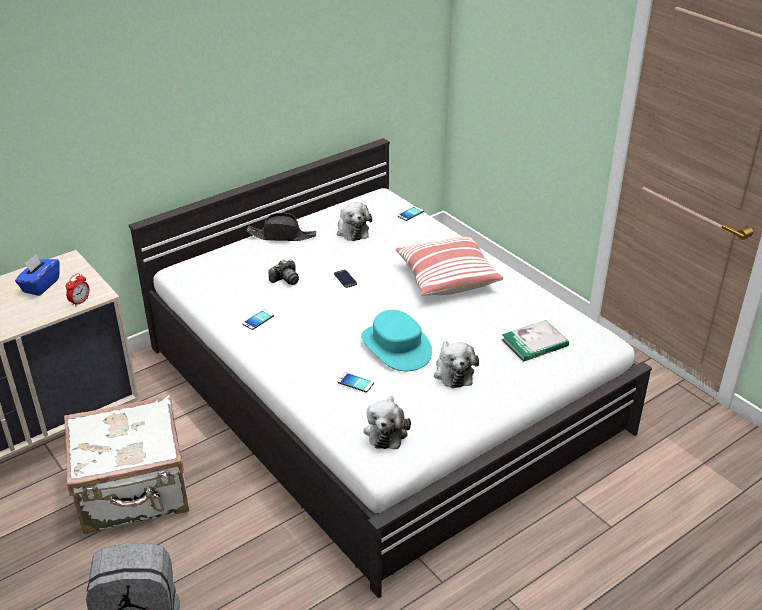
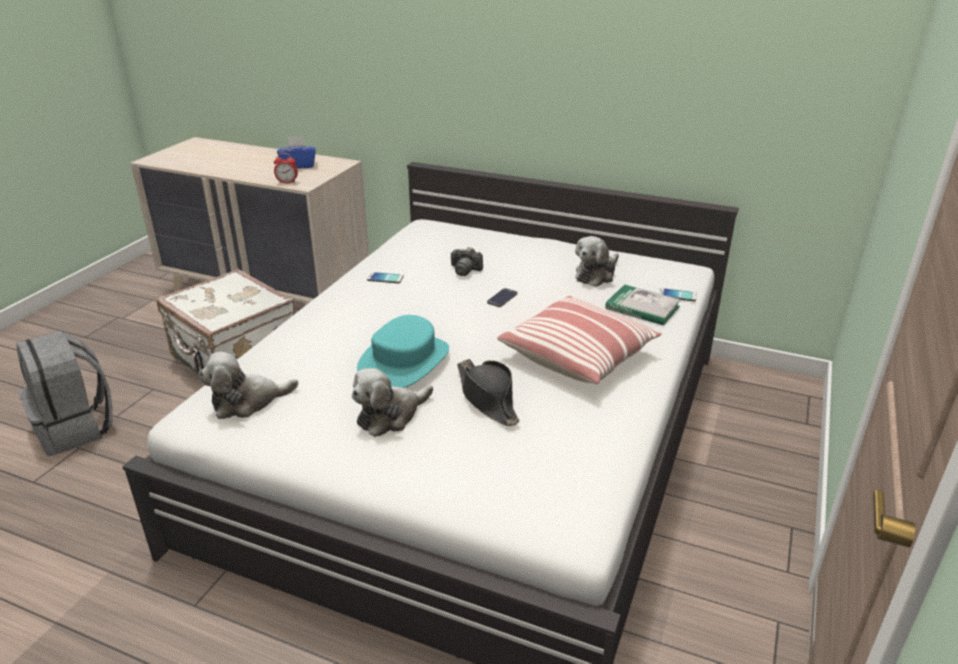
camera: 60 degrees right, 5 degrees down
black hat [247,213,316,241] -> black hat moved to [457,359,520,426]
phone [338,372,374,392] -> none
book [502,320,569,362] -> book moved to [605,284,681,325]

